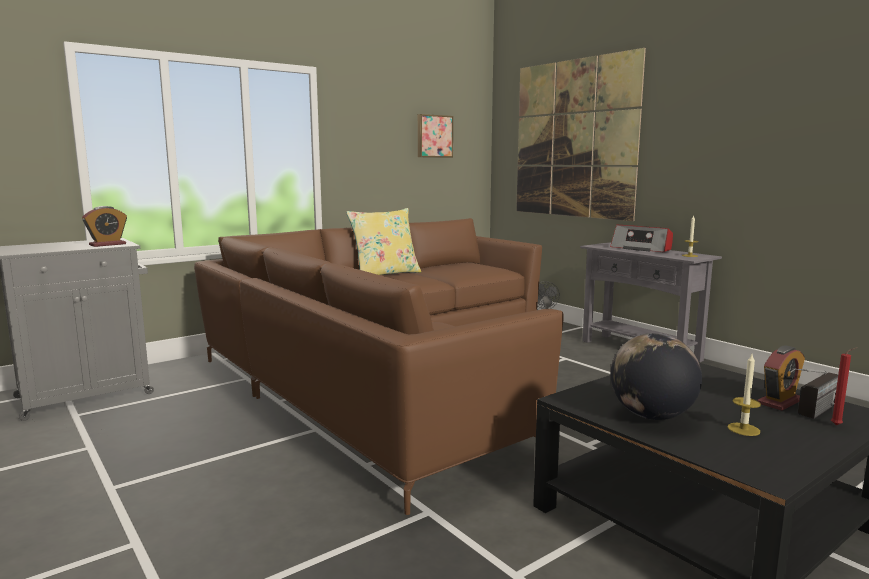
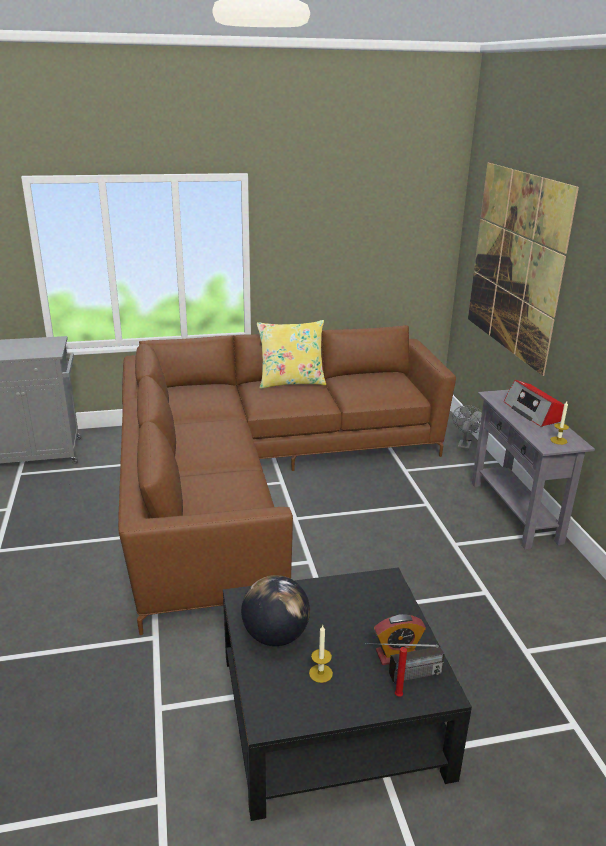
camera: 25 degrees right, 15 degrees up
alarm clock [82,206,127,247] -> none
picture [418,114,453,158] -> none

